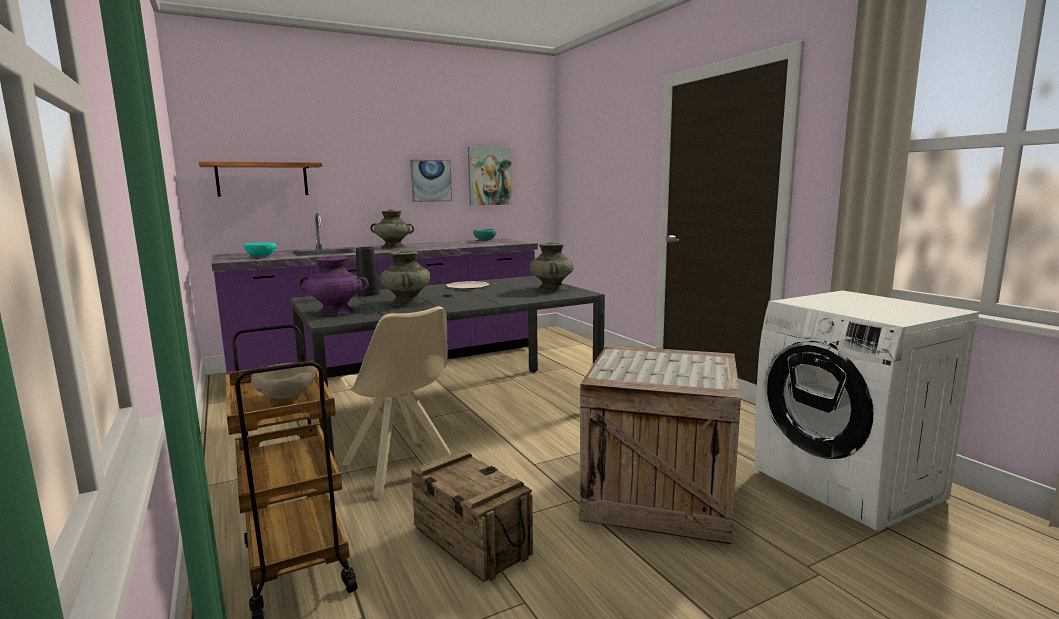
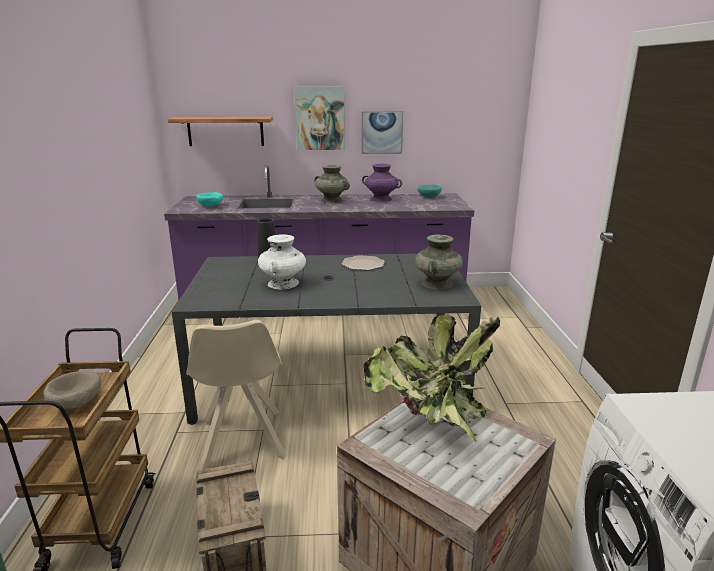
camera: 25 degrees right, 10 degrees up
purple vase [299,256,369,315] -> purple vase moved to [362,163,402,202]
turquoise vase [380,250,431,306] -> white vase [258,234,306,290]
picture [468,147,512,206] -> picture moved to [294,86,345,150]
none -> potted plant [364,314,500,442]

